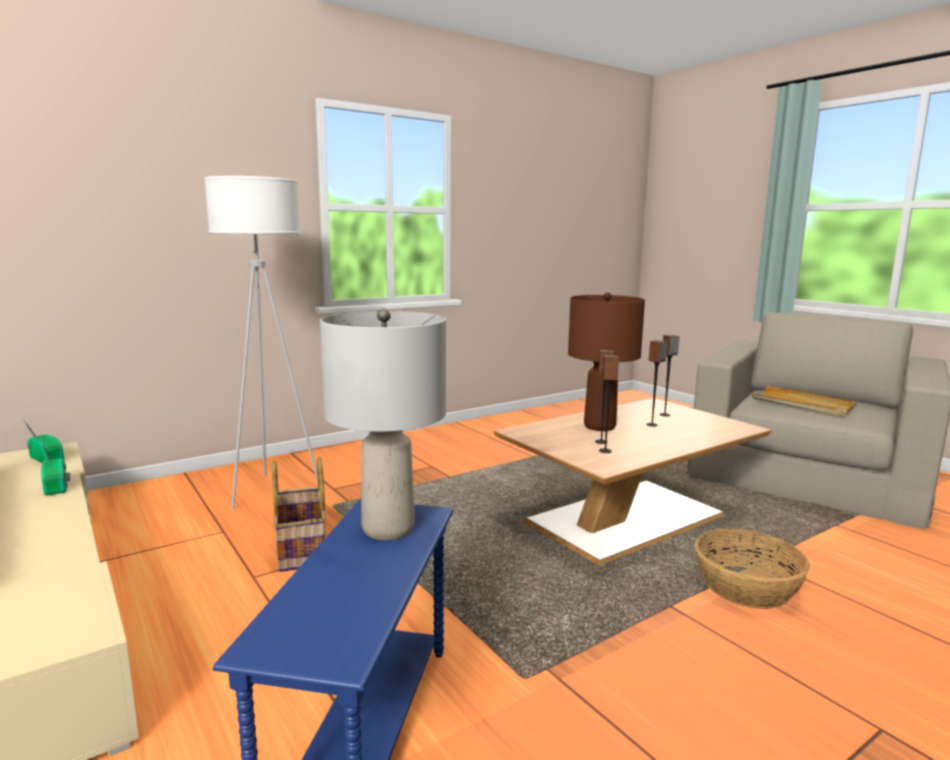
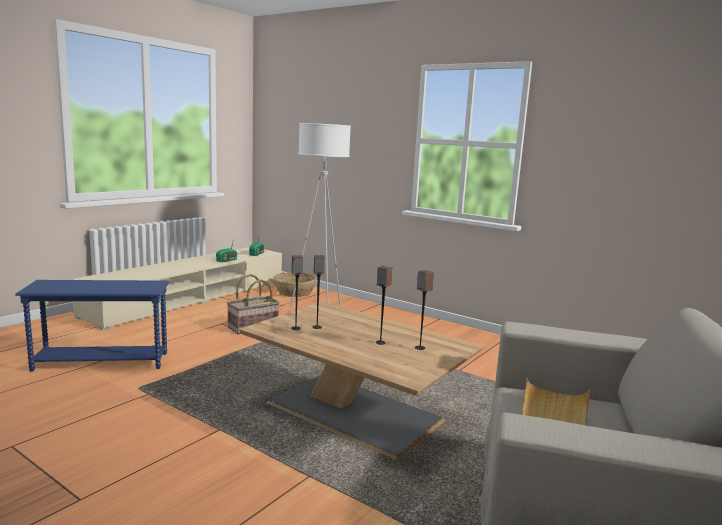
camera: 70 degrees right, 0 degrees up
grey table lamp [320,309,446,540] -> none
brown table lamp [568,293,645,431] -> none
basket [695,529,810,609] -> basket moved to [273,272,317,297]

